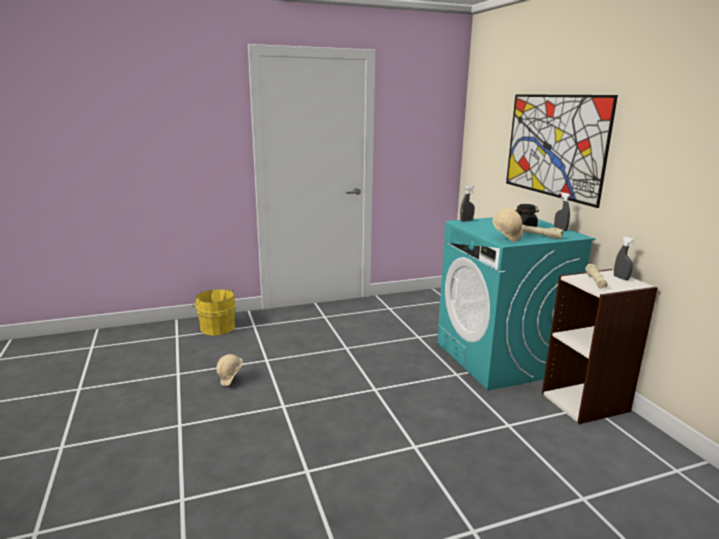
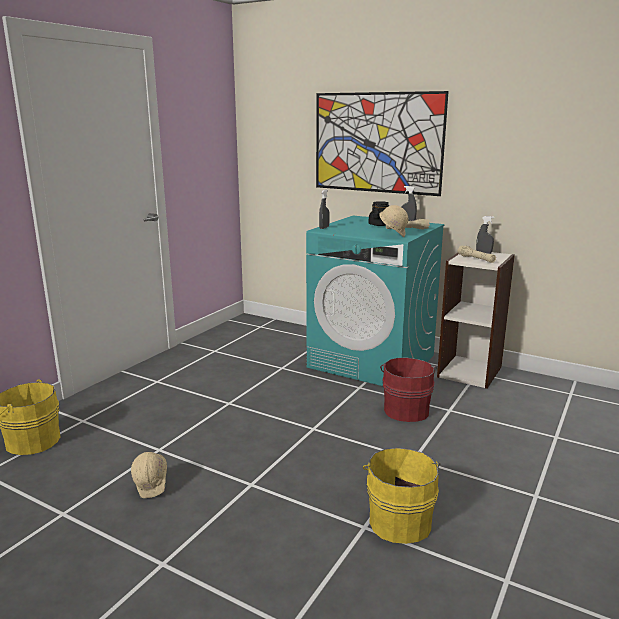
camera: 40 degrees left, 0 degrees up
none -> yellow bucket [363,448,441,544]
none -> red bucket [380,358,437,422]

